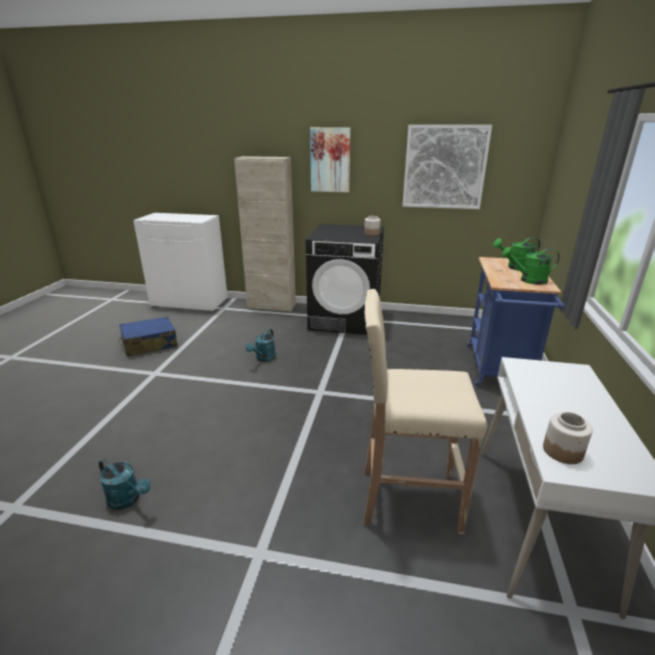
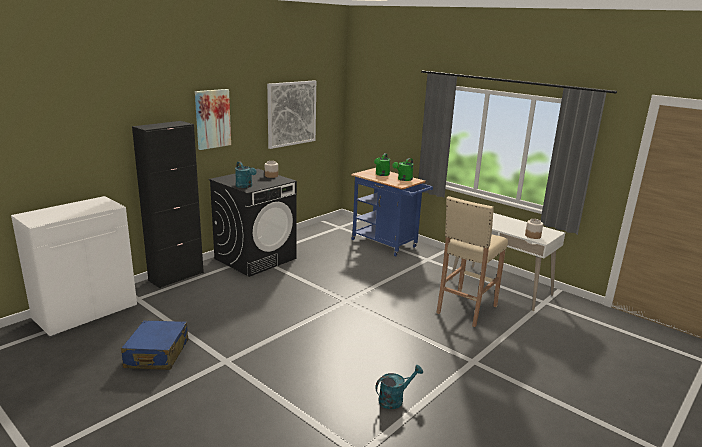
camera: 60 degrees left, 5 degrees down
beige cabinet [234,156,296,312] -> black cabinet [132,121,204,288]
turquoise watering can [246,329,276,362] -> turquoise watering can moved to [235,161,257,188]

